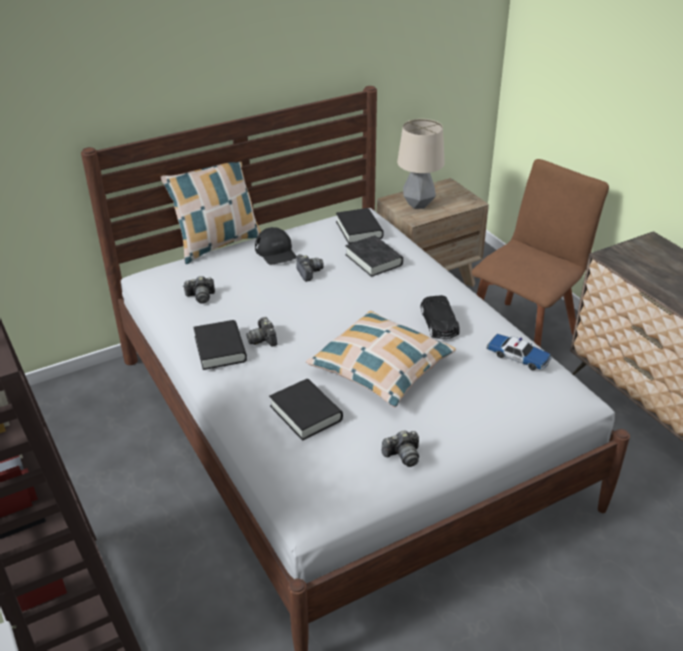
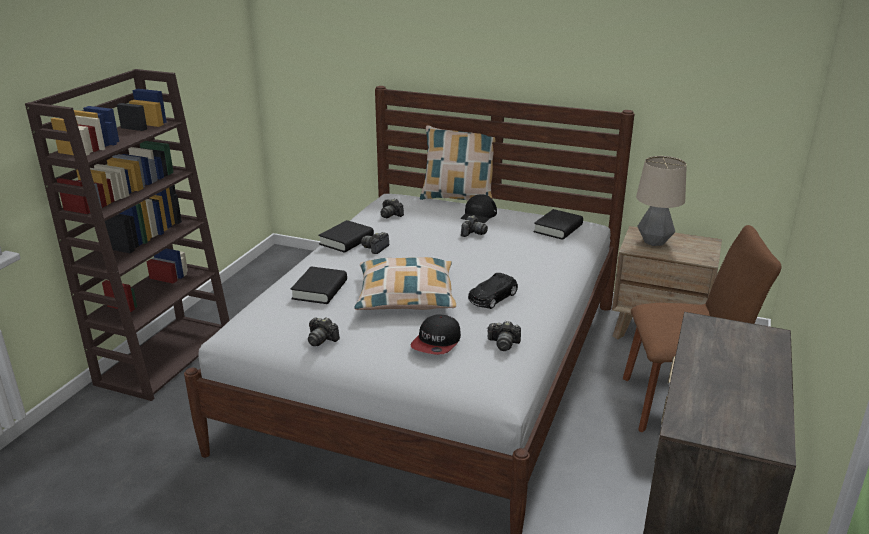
camera: 50 degrees right, 10 degrees down
black book [345,236,403,277] -> none
toy car [486,334,552,370] -> camera [487,321,521,351]
none -> cap [411,314,461,355]

